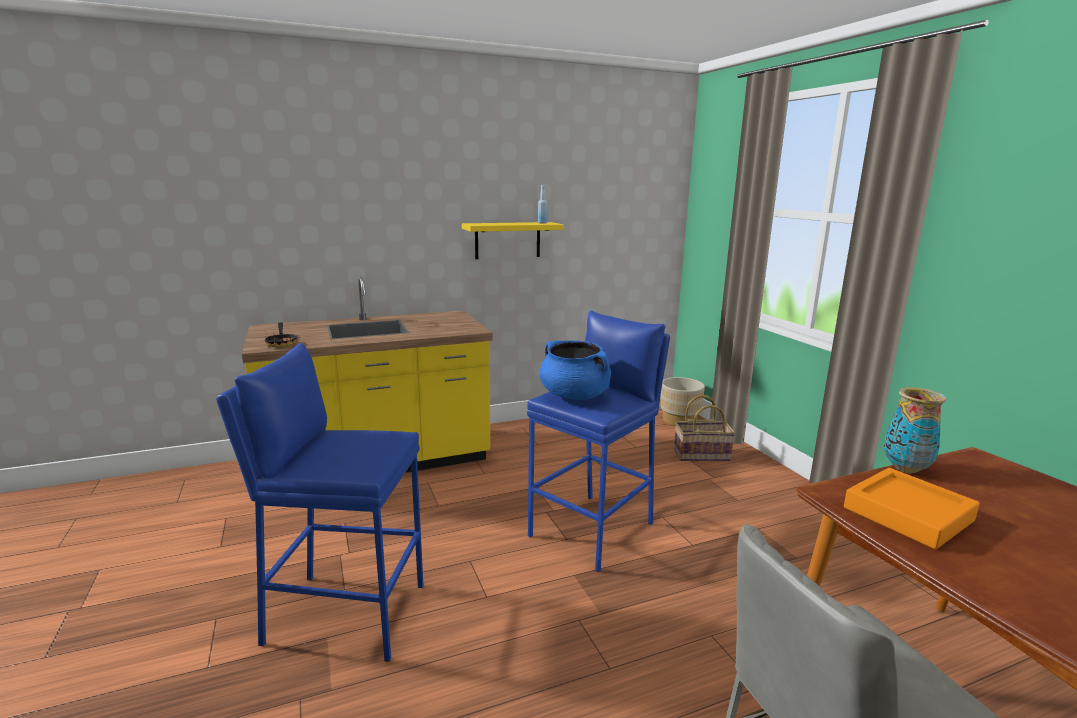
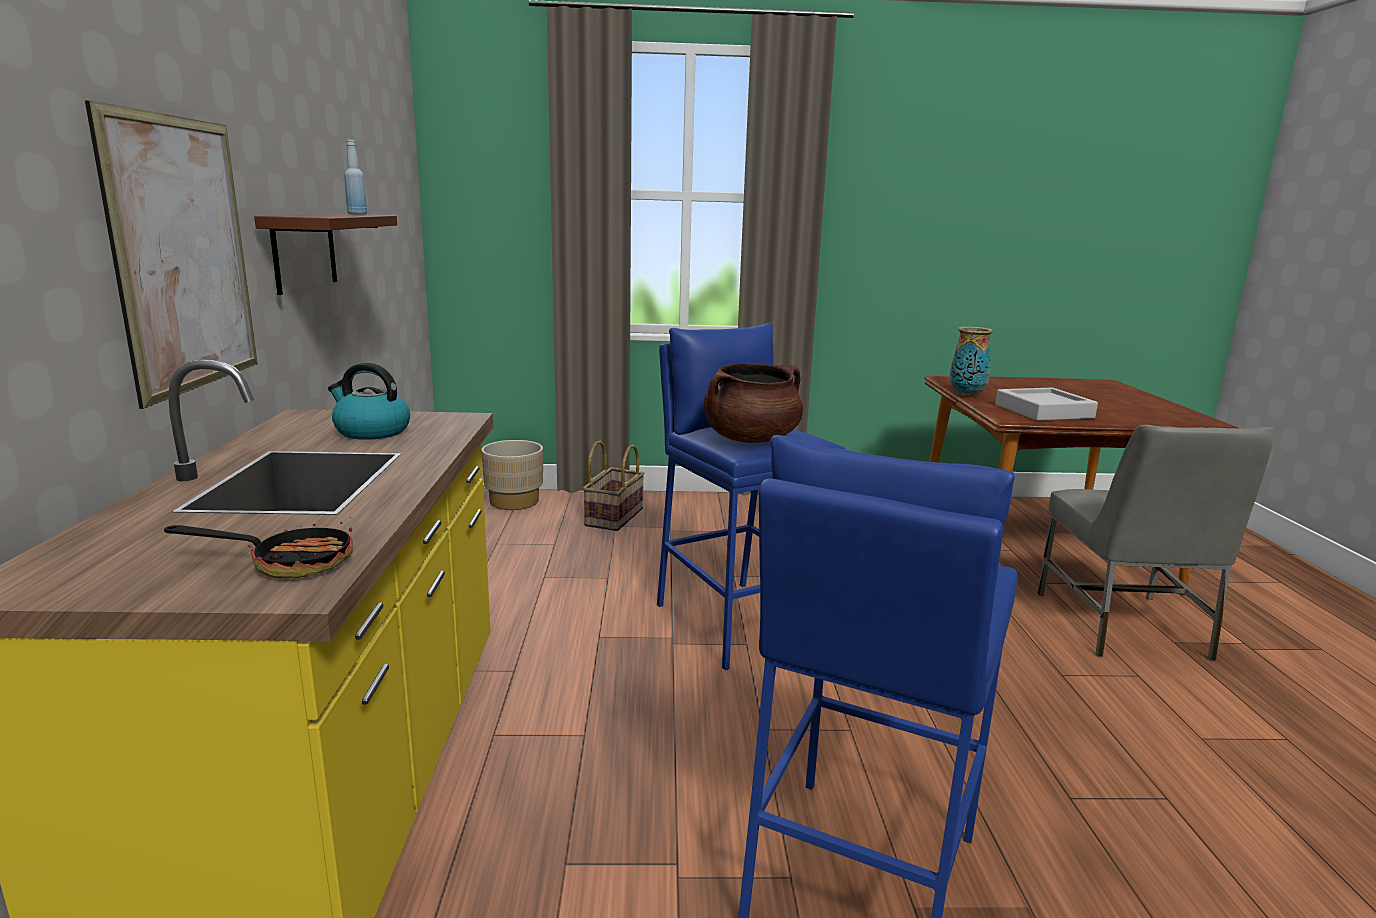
camera: 70 degrees left, 0 degrees up
yellow shelf [462,222,564,259] -> brown shelf [254,214,397,295]
blue cooking pot [539,341,611,400] -> brown cooking pot [704,363,803,443]
orange tray [844,468,980,549] -> grey tray [995,387,1098,421]
none -> picture [85,100,258,409]
none -> kettle [328,363,410,440]

